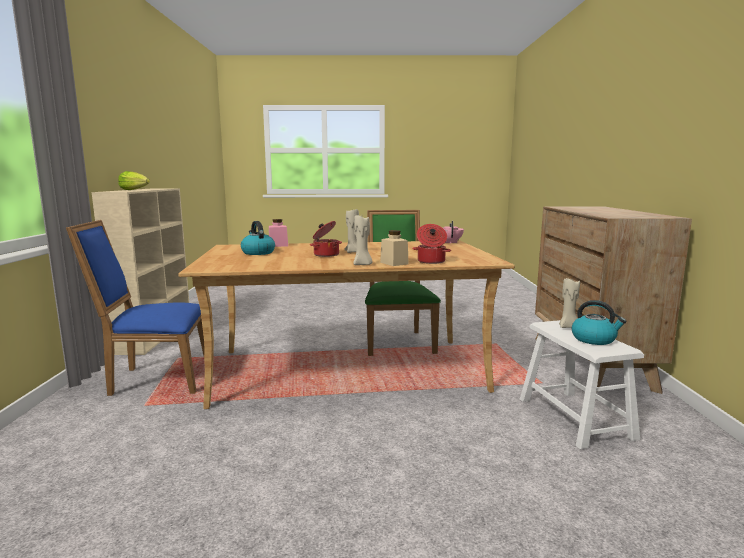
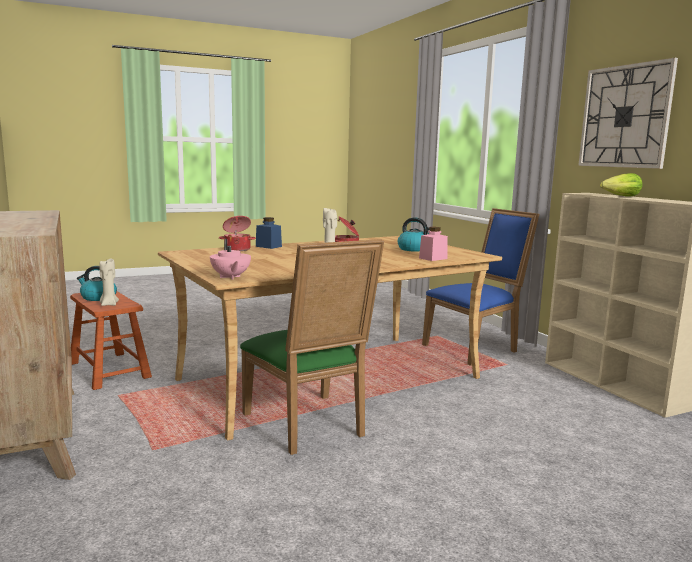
camera: 155 degrees right, 0 degrees up
beige candle [353,215,372,265] -> none
beige jar [380,230,409,266] -> blue jar [256,217,282,249]
white stool [520,320,644,449] -> brown stool [70,291,152,390]
none -> wall clock [578,58,678,169]

